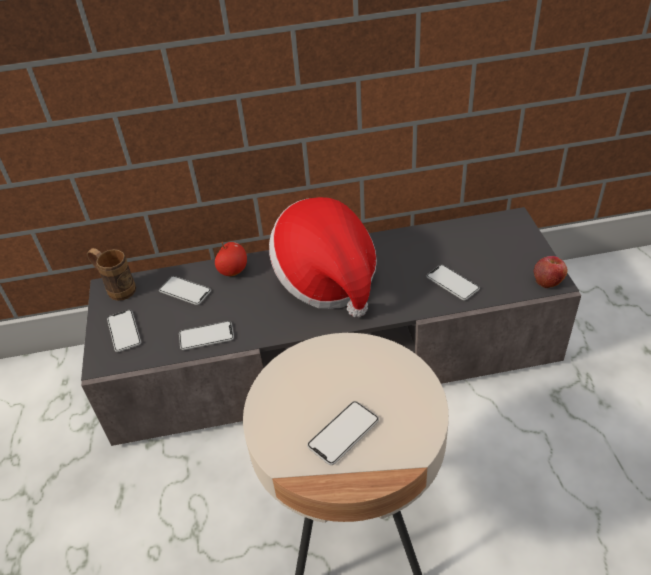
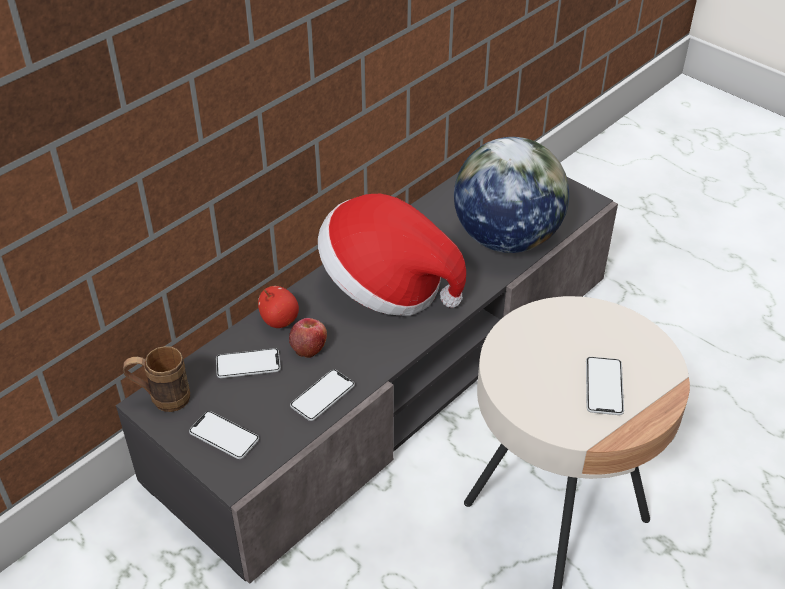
camera: 40 degrees left, 0 degrees up
phone [426,265,480,300] -> globe [454,137,569,253]
apple [534,256,568,288] -> apple moved to [289,318,327,358]

